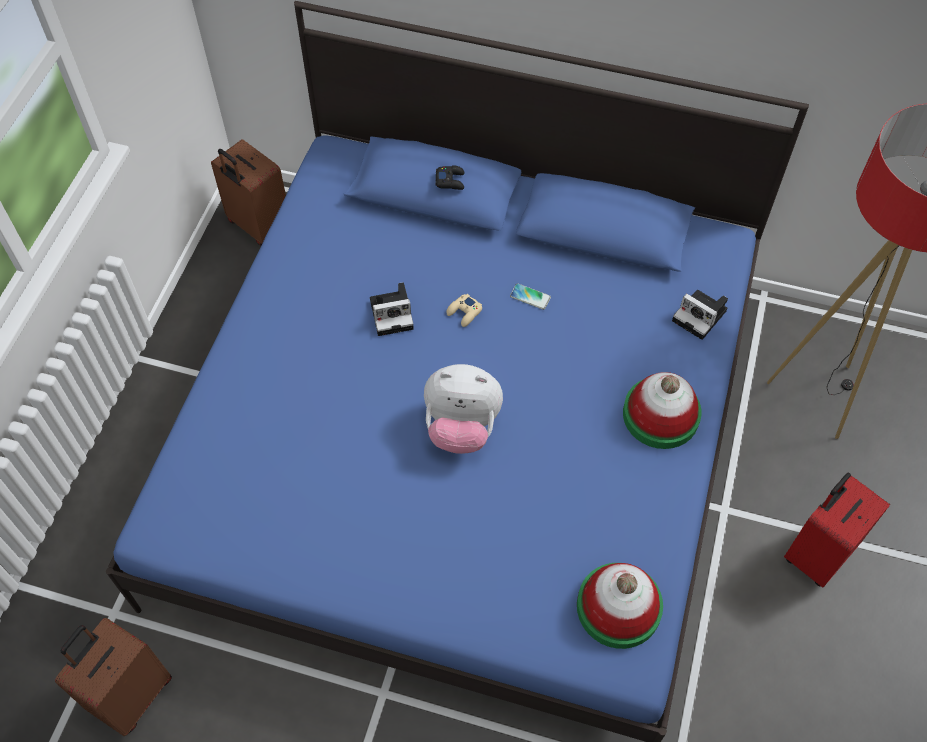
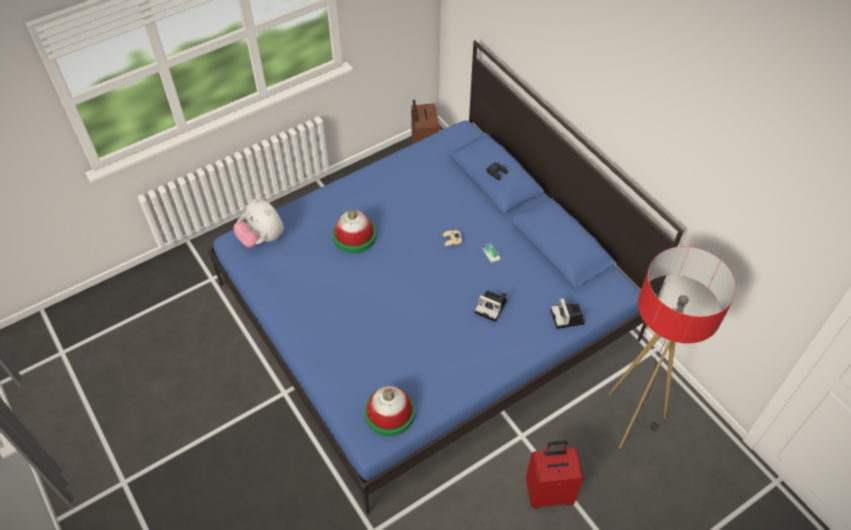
camera: 40 degrees right, 5 degrees down
brown suitcase [55,618,172,736] -> none
camera [370,282,414,336] -> camera moved to [475,291,507,322]
plush toy [424,364,503,454] -> plush toy moved to [234,199,284,248]
hat [623,372,702,449] -> hat moved to [332,209,376,253]

